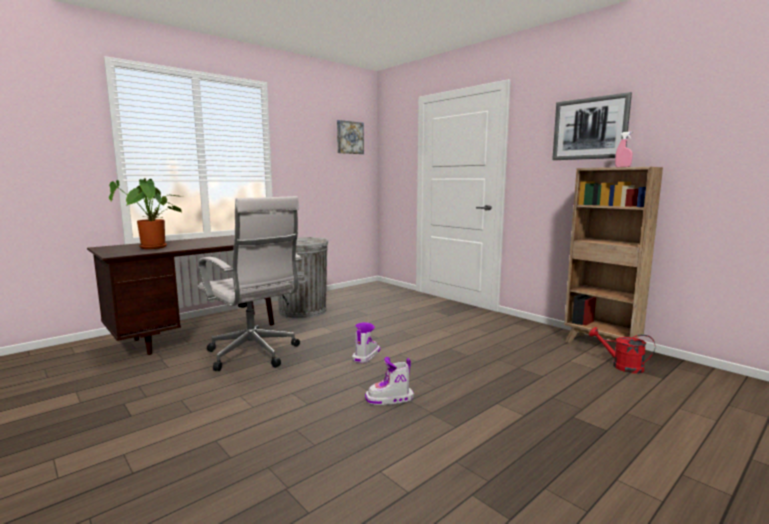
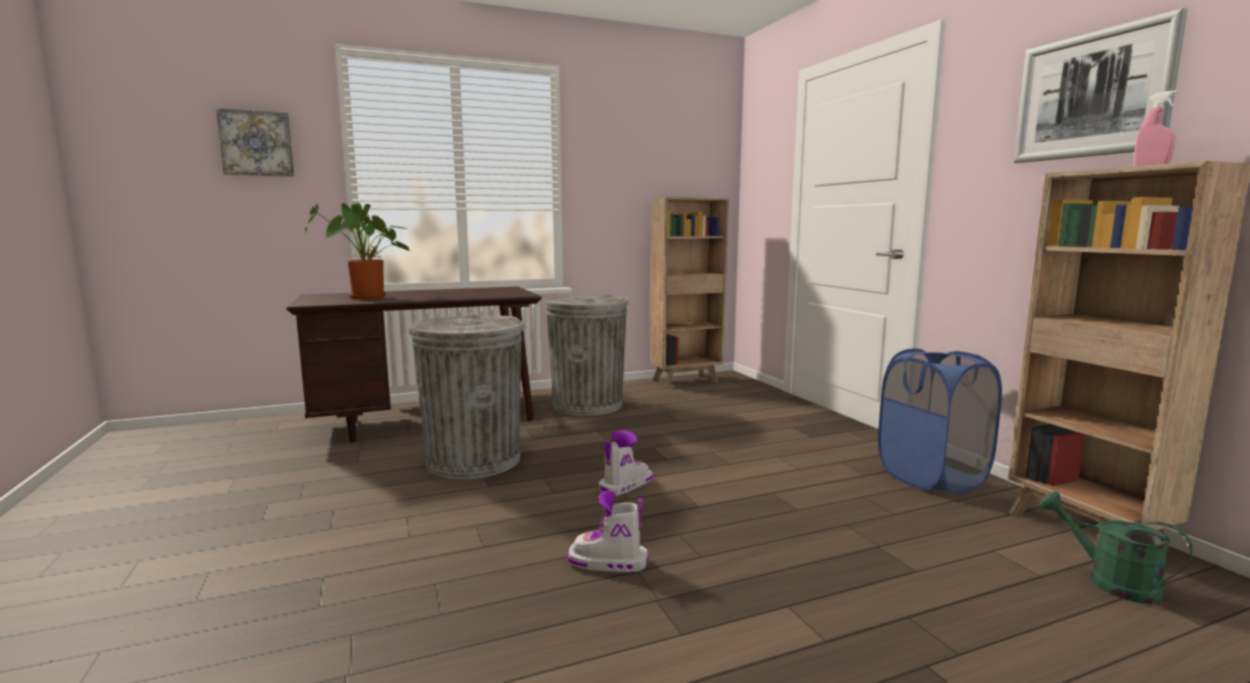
camera: 20 degrees right, 0 degrees up
white office chair [199,196,302,371] -> grey trash can [408,315,525,479]
picture [337,120,364,154] -> picture moved to [216,108,294,177]
red watering can [589,327,655,374] -> green watering can [1040,491,1193,604]
none -> brown bookcase [650,197,729,388]
none -> blue laundry basket [878,348,1002,494]

